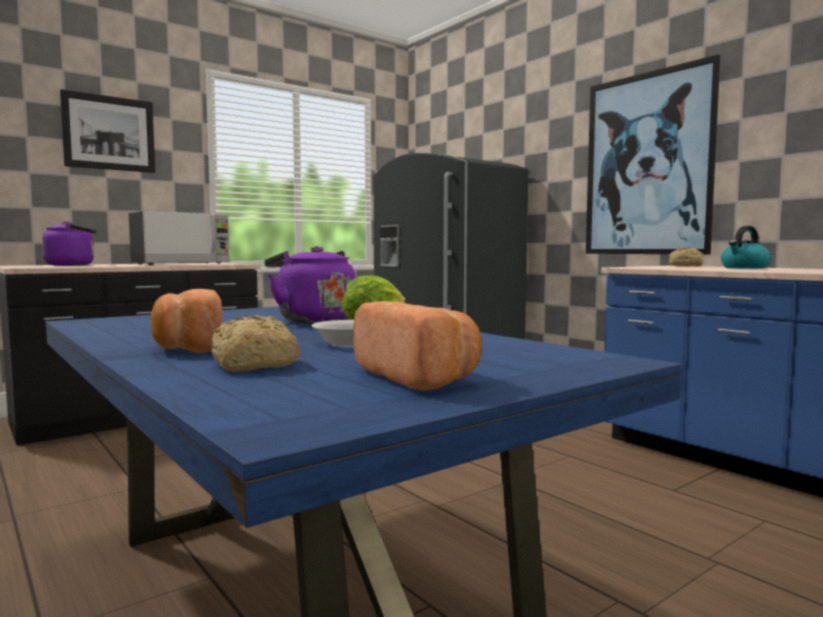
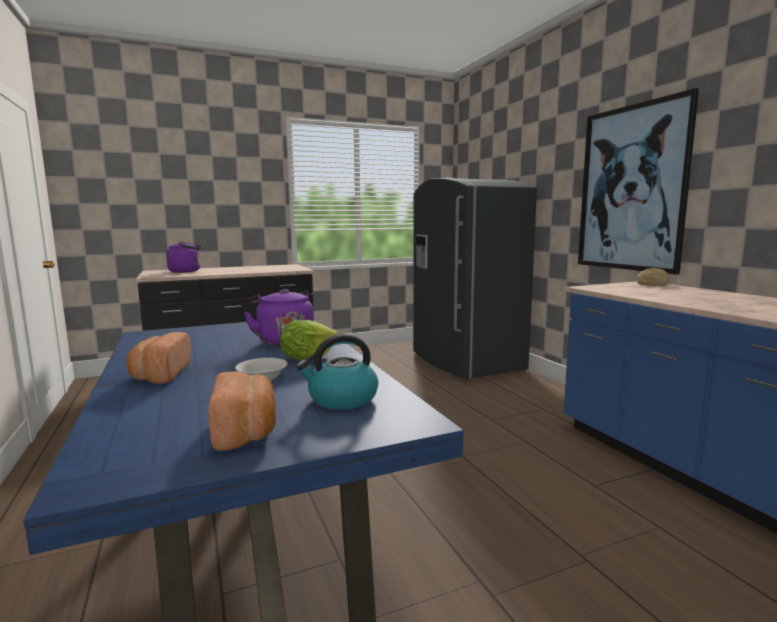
camera: 15 degrees right, 5 degrees up
picture [60,89,155,173] -> none
microwave [129,211,230,265] -> none
bread [211,315,301,372] -> none
kettle [721,226,771,269] -> kettle moved to [296,334,378,410]

